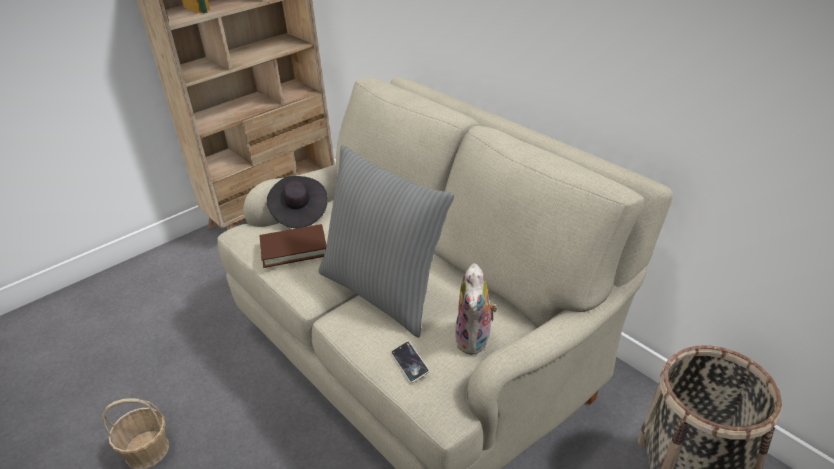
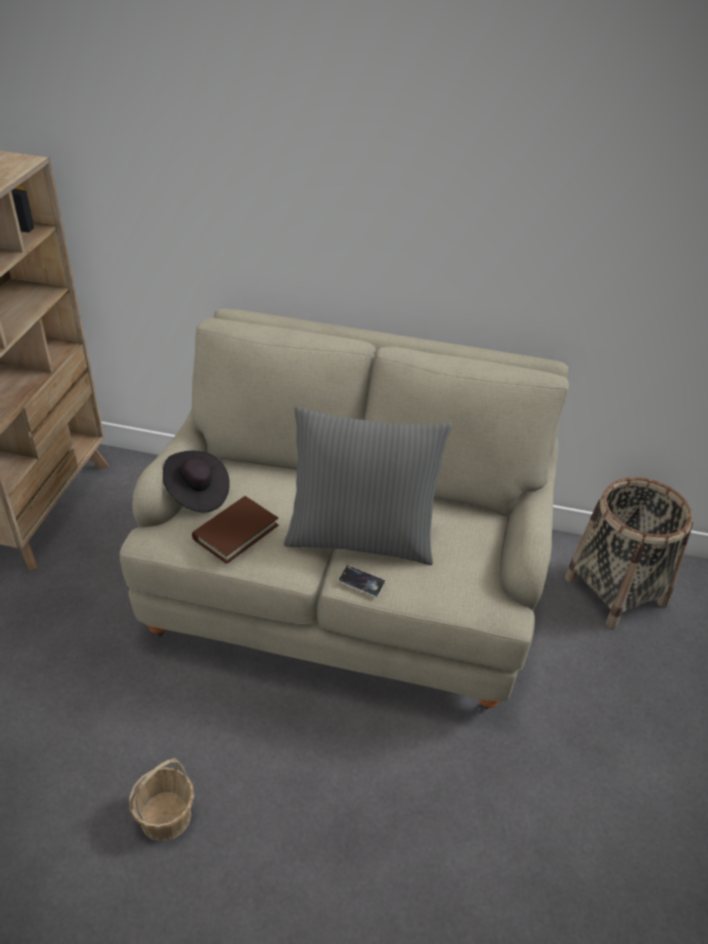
camera: 40 degrees left, 5 degrees up
phone [391,341,429,383] -> phone moved to [338,565,386,597]
plush toy [455,263,498,355] -> none

